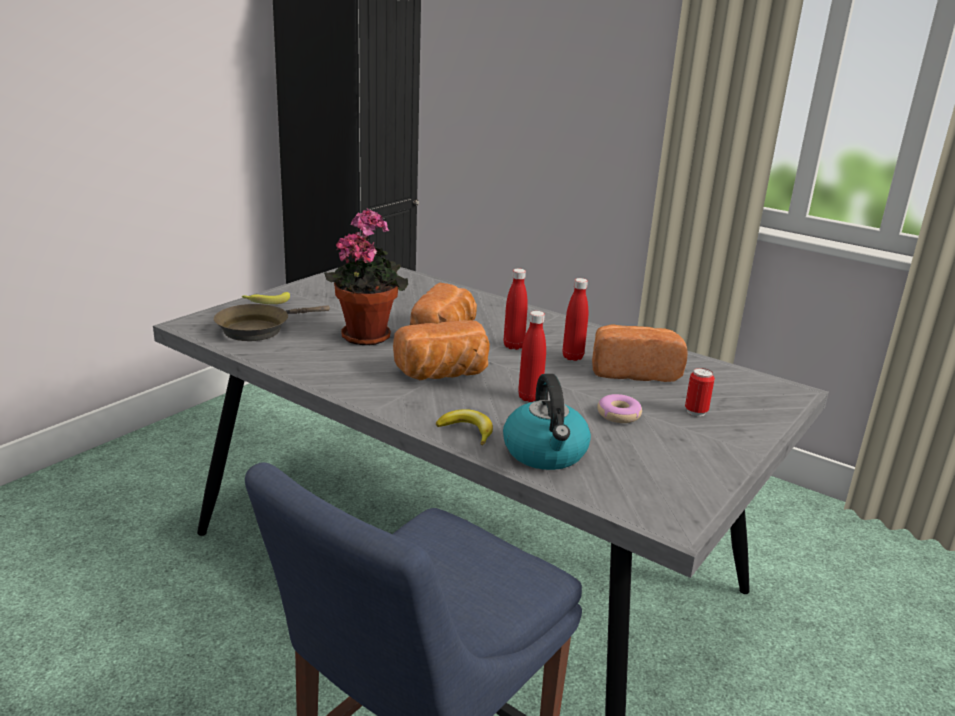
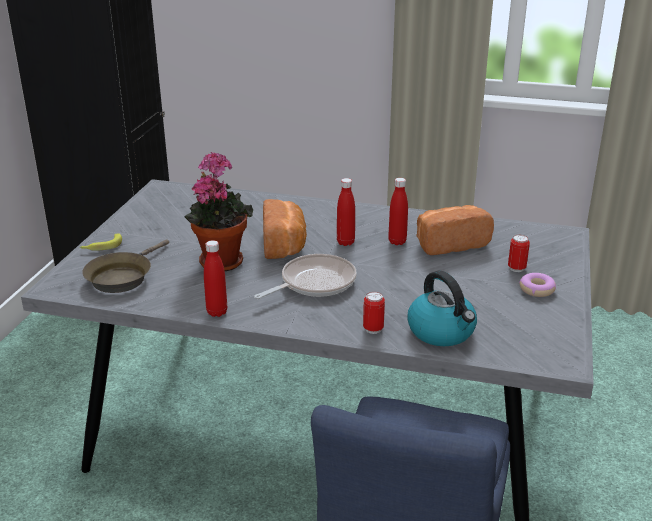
camera: 20 degrees left, 5 degrees up
bread [393,320,490,381] -> frying pan [254,254,357,299]
banana [436,409,493,446] -> can [363,292,385,334]
red bottle [518,311,546,402] -> red bottle moved to [204,240,227,317]
donut [597,394,642,423] -> donut moved to [519,273,556,297]

